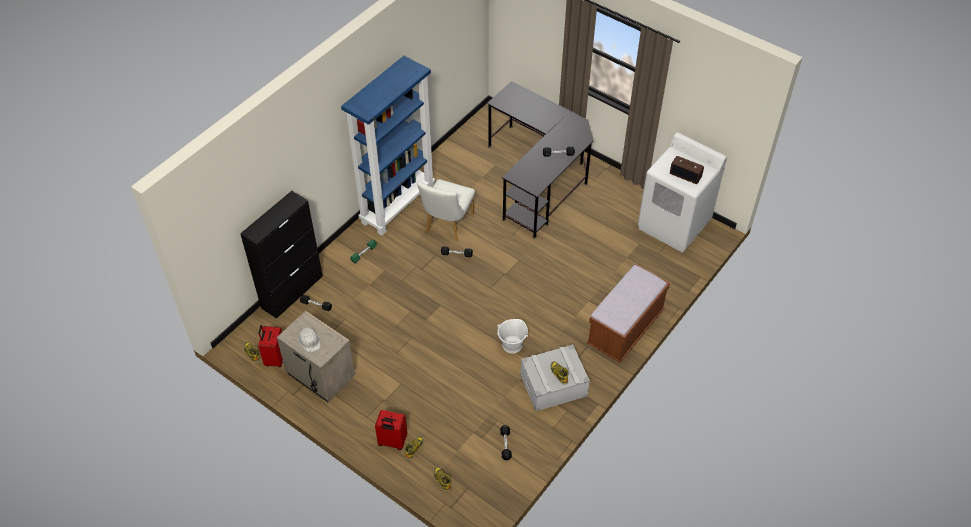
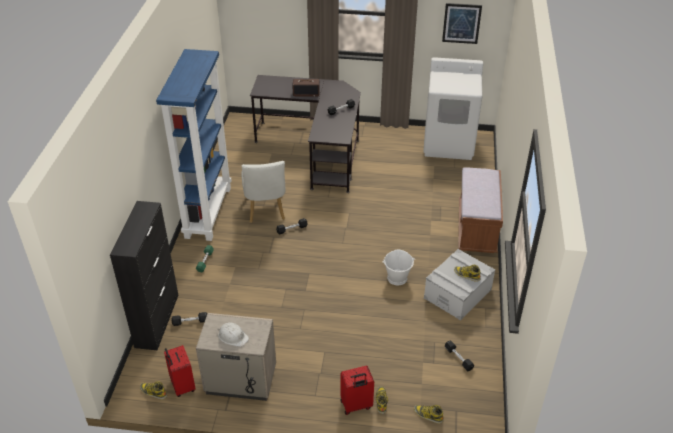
camera: 30 degrees left, 10 degrees down
radio [670,156,704,184] -> radio moved to [292,79,320,96]
none -> picture [442,3,482,44]

